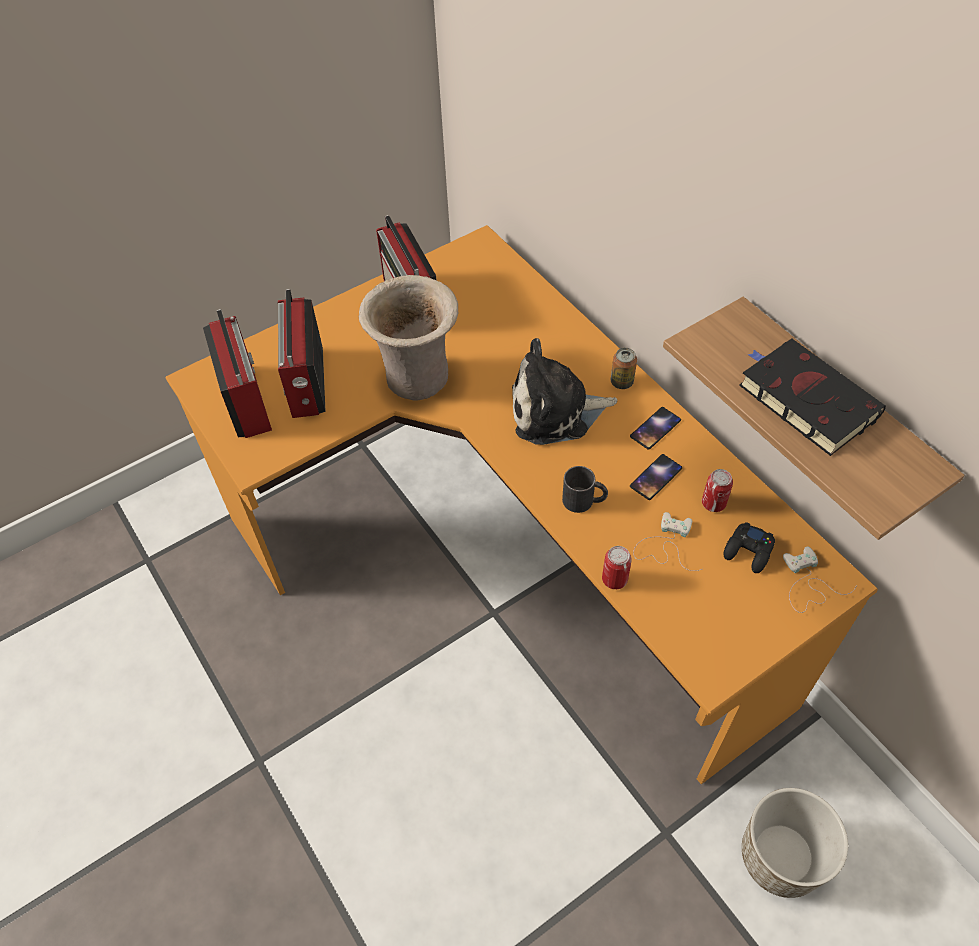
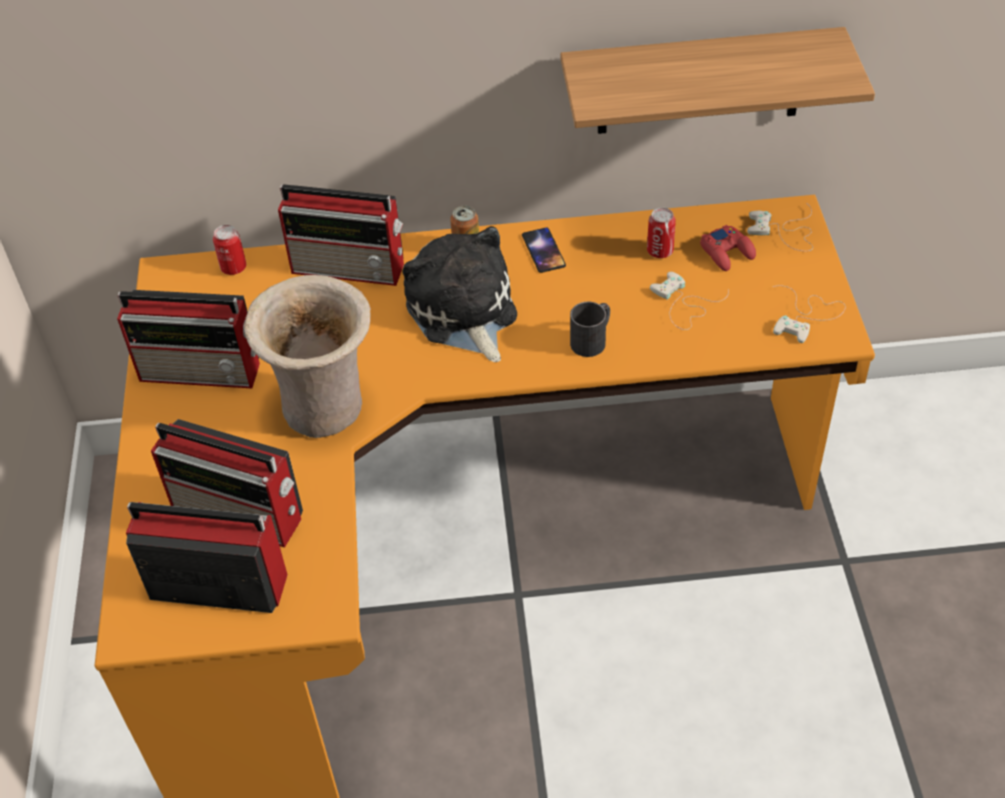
camera: 60 degrees left, 5 degrees down
plush toy [512,338,617,445] -> plush toy turned 135 degrees clockwise [402,226,517,362]
can [602,546,632,589] -> can moved to [213,225,246,275]
phone [630,454,682,500] -> none
black game controller [724,522,775,573] -> red game controller [700,225,756,271]
black book [739,338,886,456] -> none
planter [742,788,848,898] -> none
none -> radio [278,184,404,286]
none -> white game controller [773,285,846,343]

